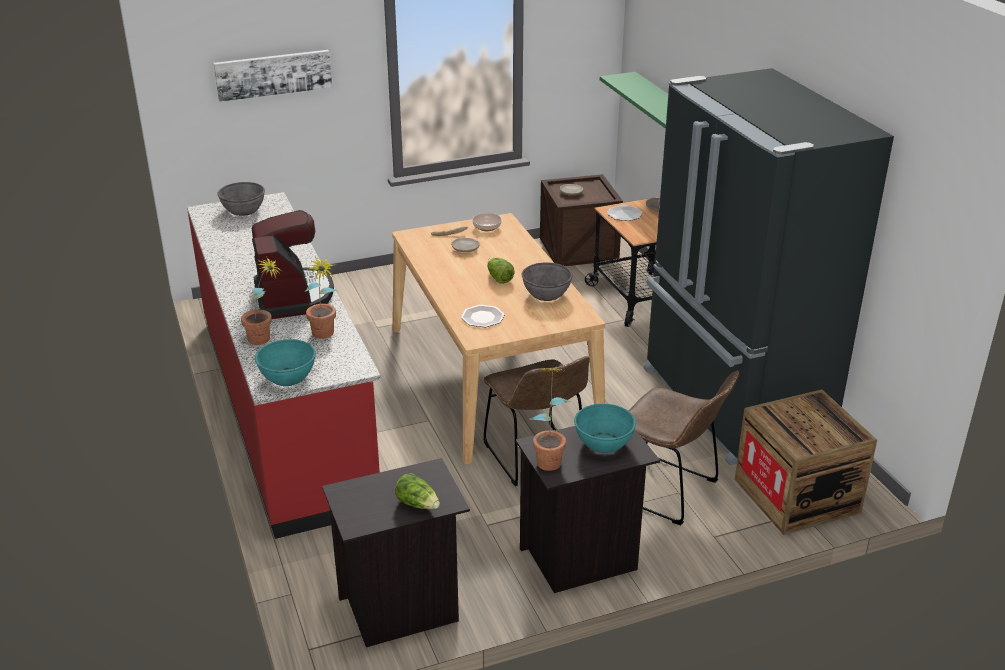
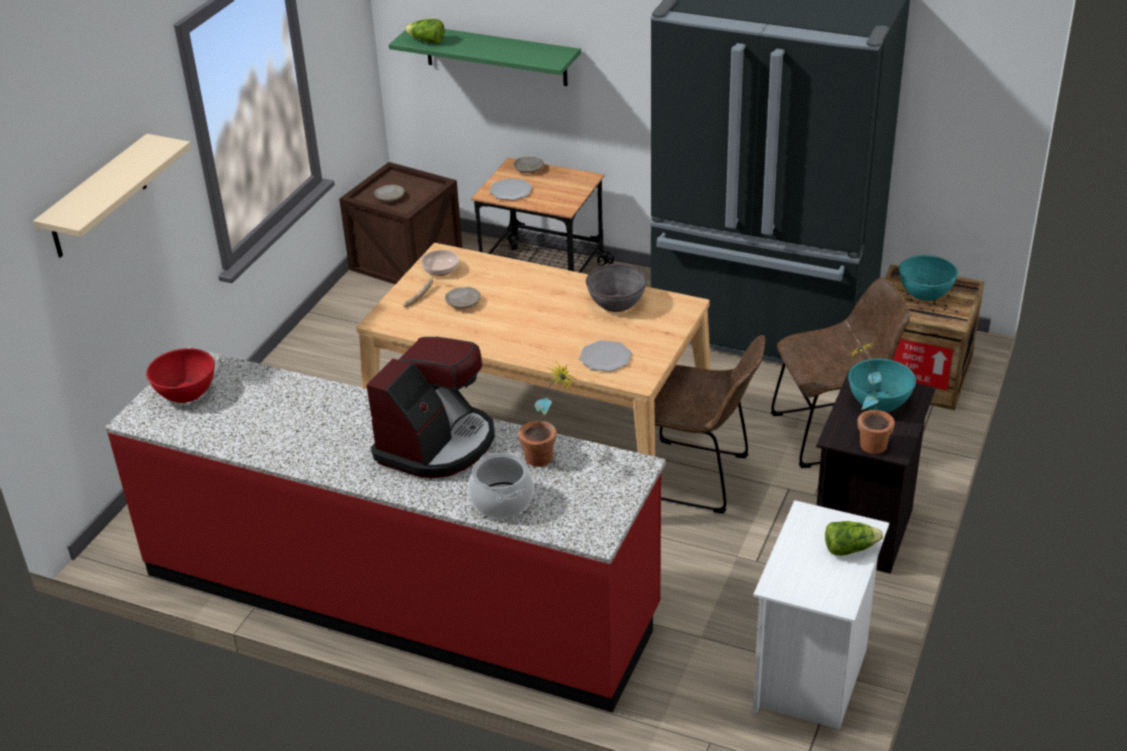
camera: 45 degrees left, 5 degrees up
picture [214,50,332,102] -> beige shelf [33,134,191,258]
grey bowl [217,182,265,216] -> red bowl [146,348,215,403]
potted plant [241,256,282,345] -> cooking pot [468,453,534,518]
coffee machine [252,210,334,319] -> coffee machine turned 90 degrees clockwise [366,337,495,478]
turquoise bowl [255,339,316,386] -> turquoise bowl moved to [899,255,958,301]
black nightstand [322,458,470,647] -> white nightstand [752,500,889,729]
lettuce [487,257,514,284] -> lettuce moved to [404,19,444,44]

